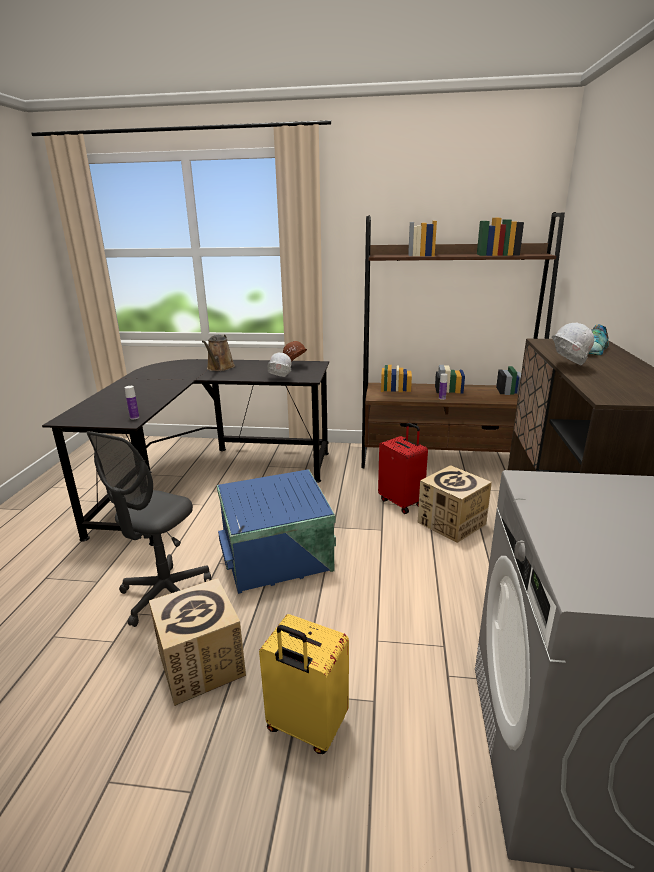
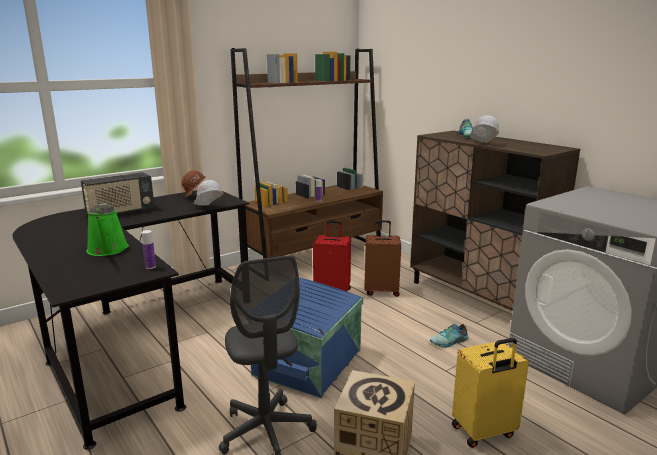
camera: 45 degrees left, 5 degrees down
brown watering can [202,335,235,371] -> radio [81,172,154,215]
cardboard box [417,465,492,543] -> brown suitcase [365,220,401,297]
none -> green watering can [86,203,129,256]
none -> shoe [430,323,468,348]

